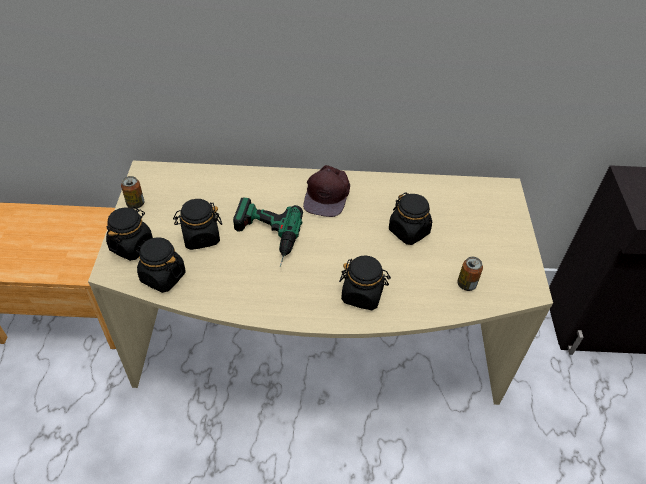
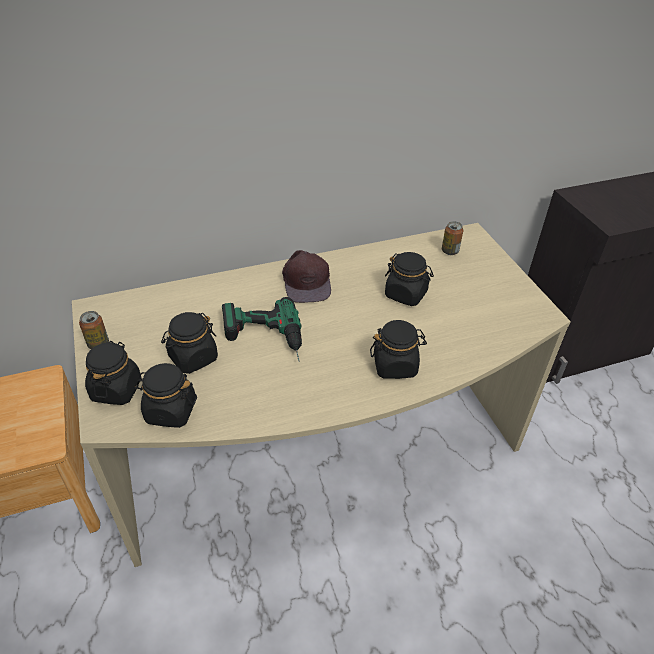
camera: 20 degrees left, 5 degrees down
can [457,257,483,291] -> can moved to [442,221,463,255]

